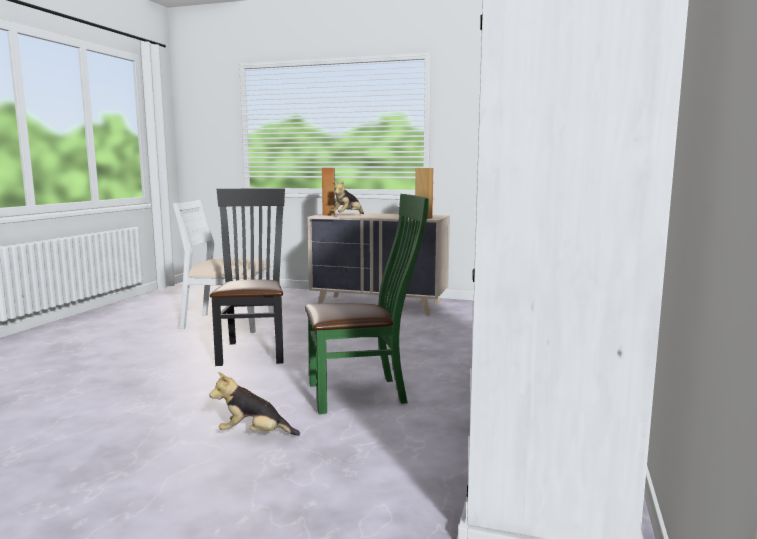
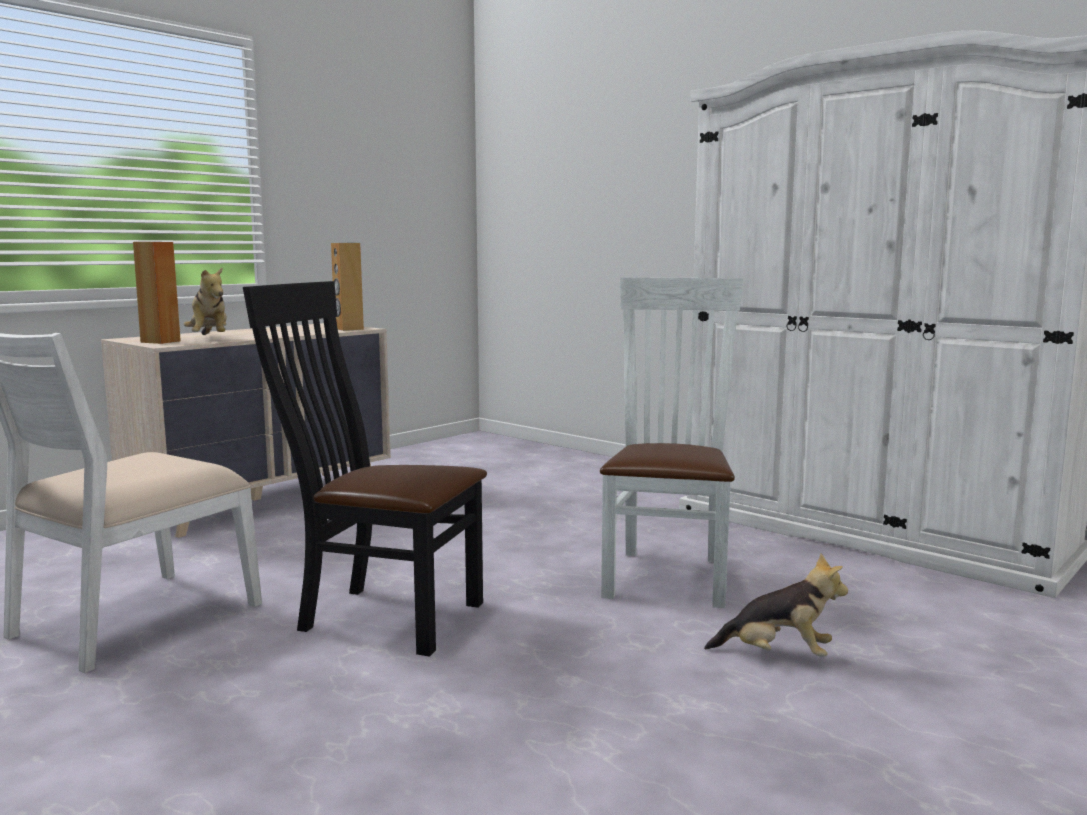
camera: 65 degrees left, 0 degrees up
plush toy [210,372,300,436] -> plush toy turned 105 degrees counterclockwise [704,553,848,657]
green chair [305,194,429,414] -> white chair [600,277,743,608]

